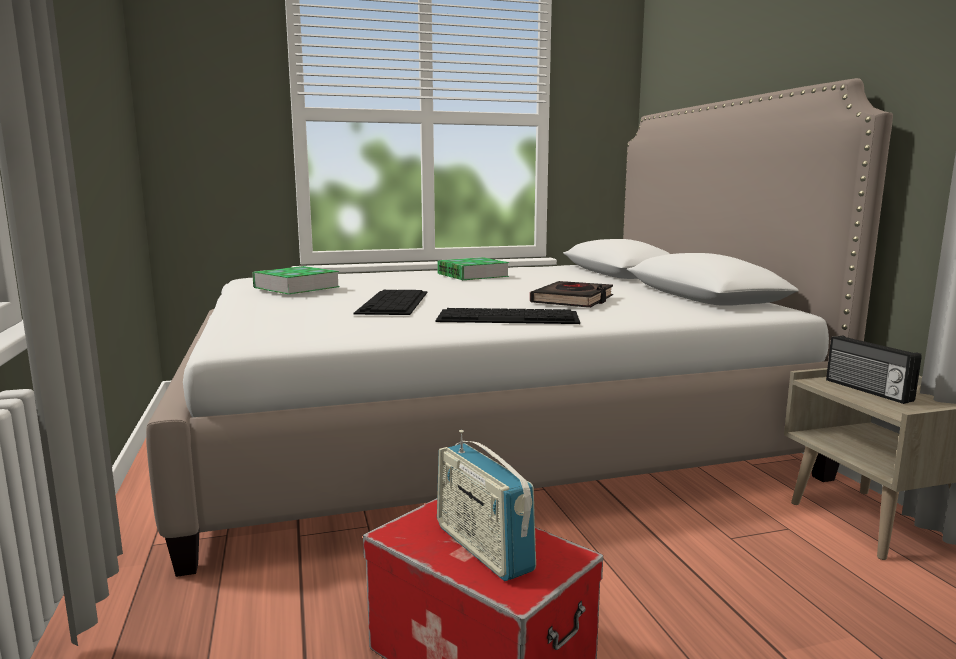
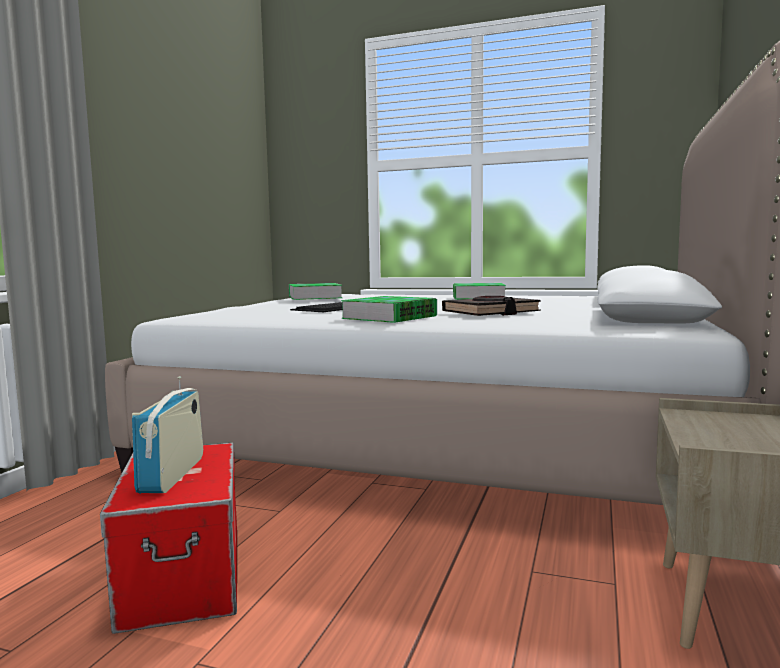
camera: 35 degrees right, 5 degrees down
keyboard [436,308,580,324] -> book [341,296,437,323]
radio [826,336,922,404] -> none

